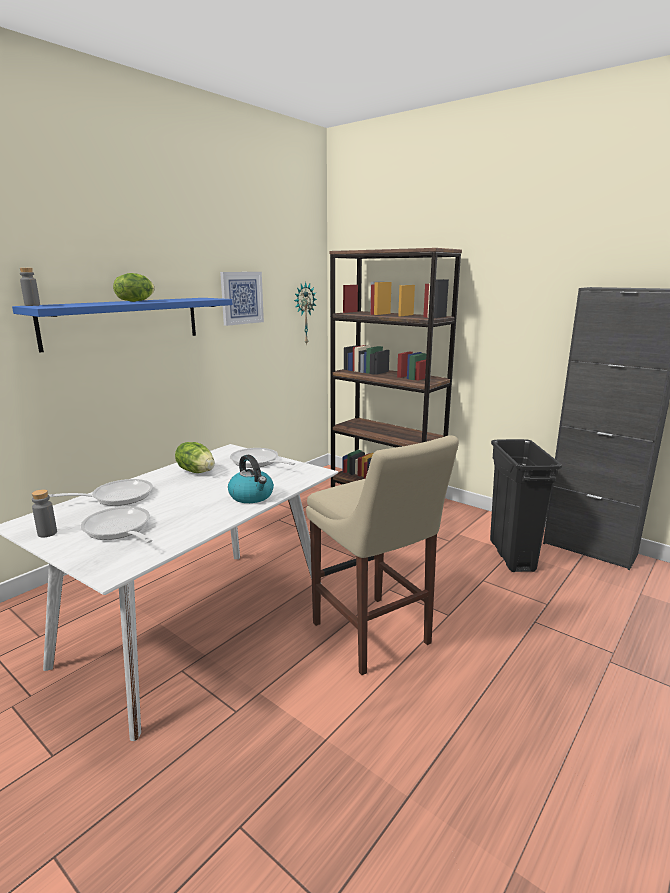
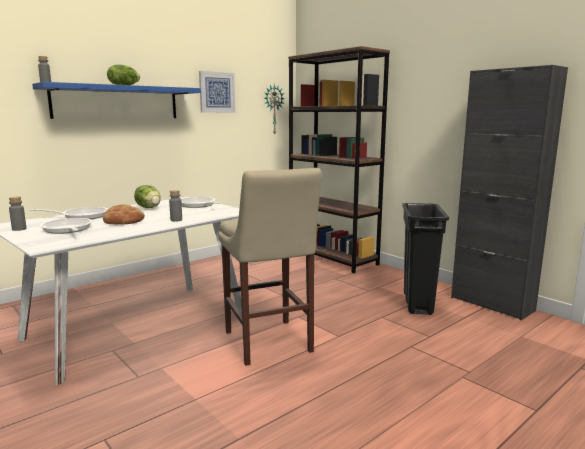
camera: 10 degrees right, 5 degrees down
kettle [228,455,274,503] -> grey bottle [169,190,182,222]
none -> bread [103,204,145,225]

